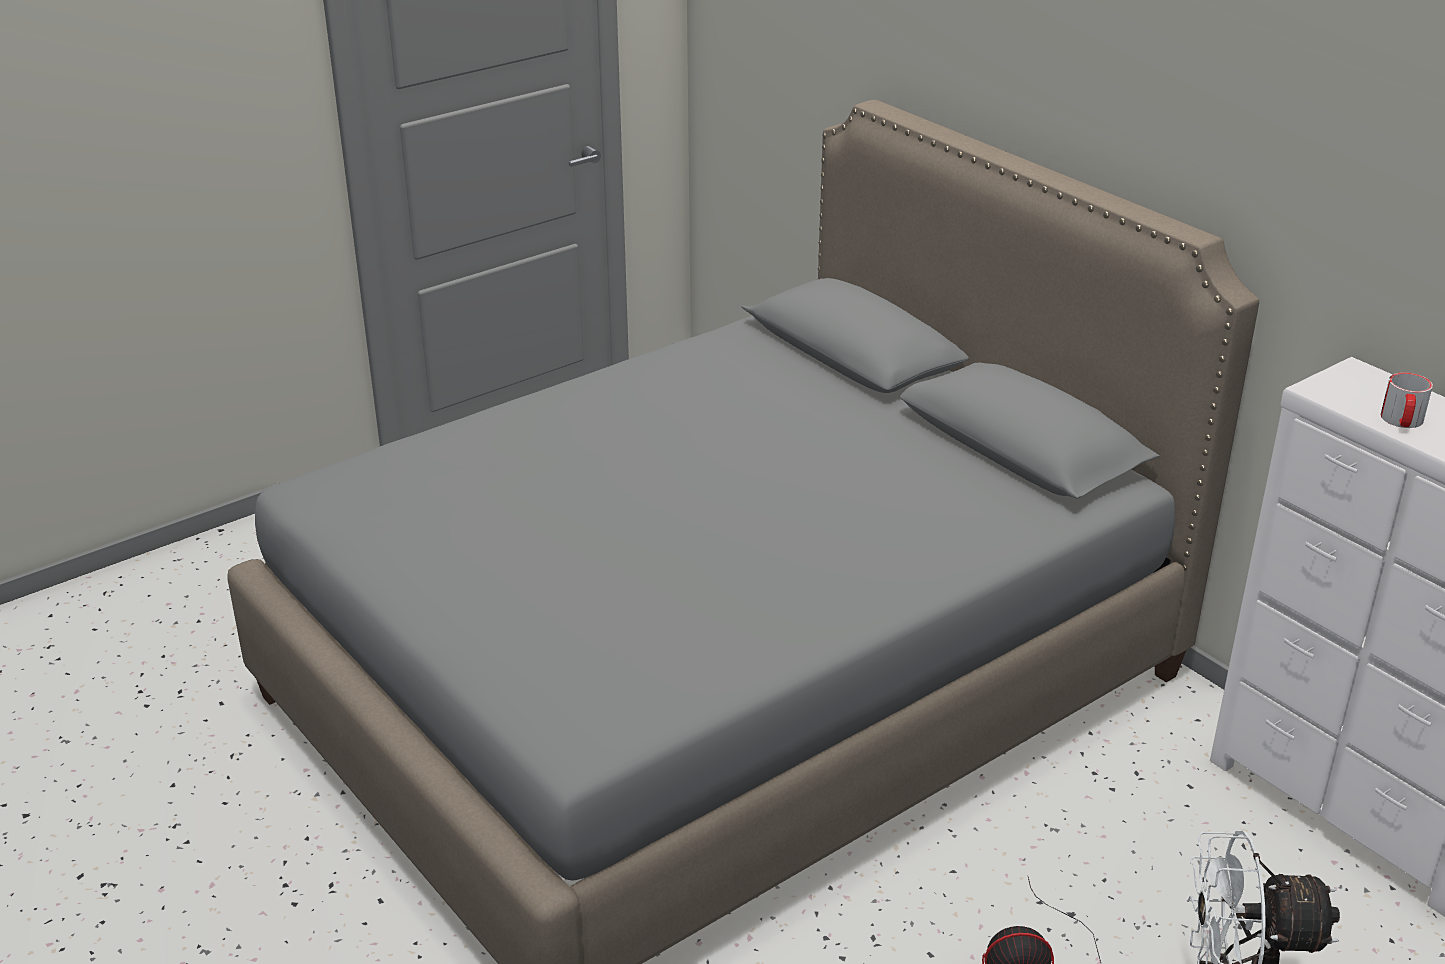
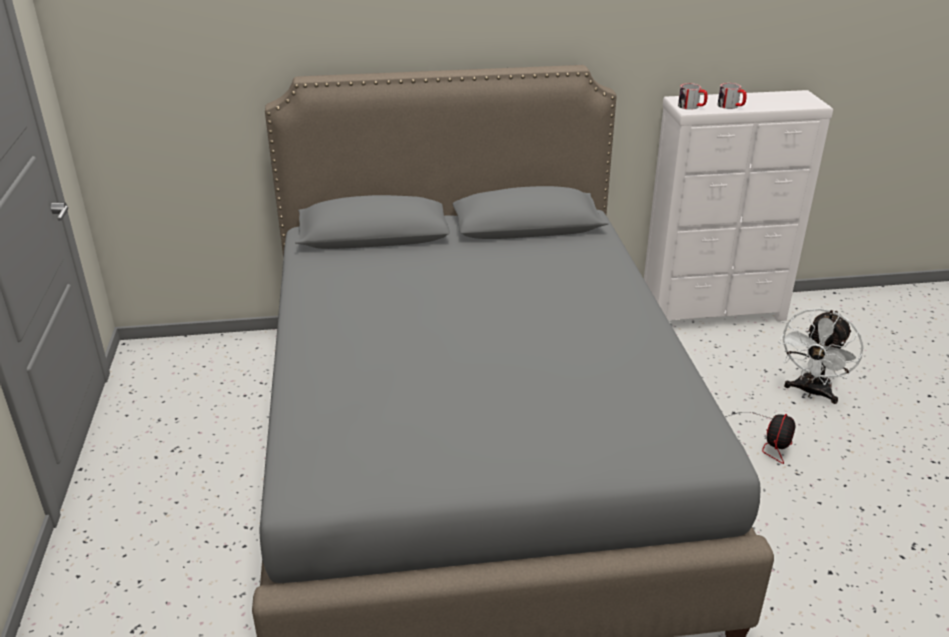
camera: 60 degrees left, 0 degrees up
none -> mug [678,83,707,110]

